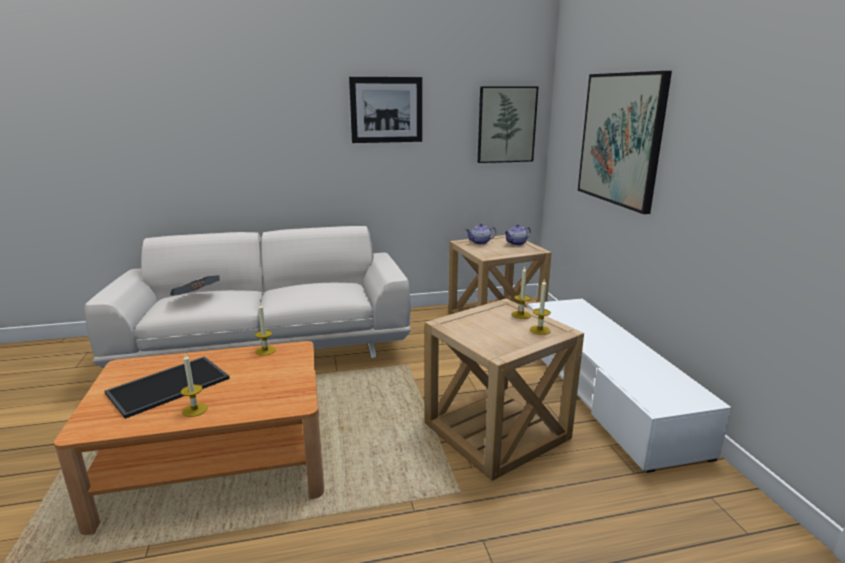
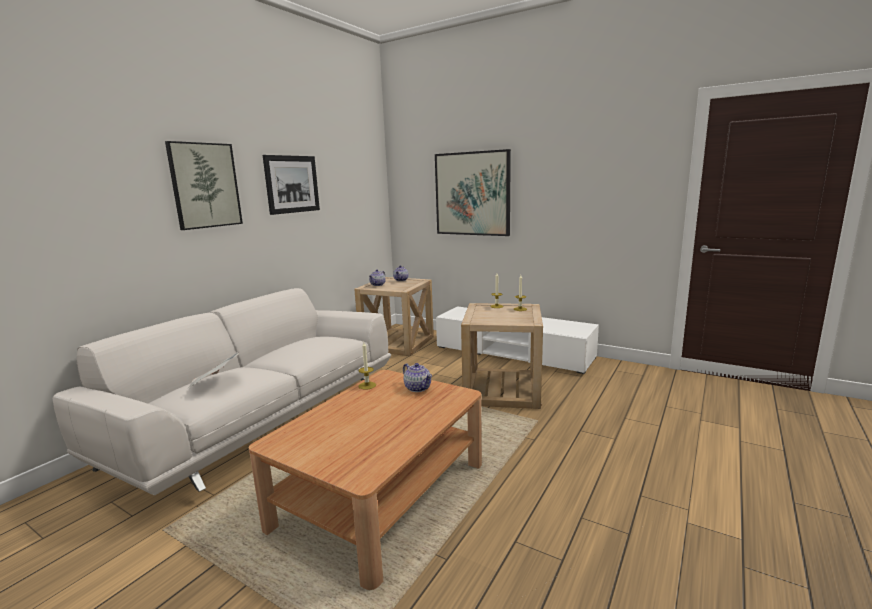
camera: 45 degrees left, 5 degrees down
tray [104,356,230,419] -> none
candle [181,354,208,417] -> none
picture [478,86,538,163] -> picture moved to [165,141,243,230]
none -> teapot [403,363,432,392]

